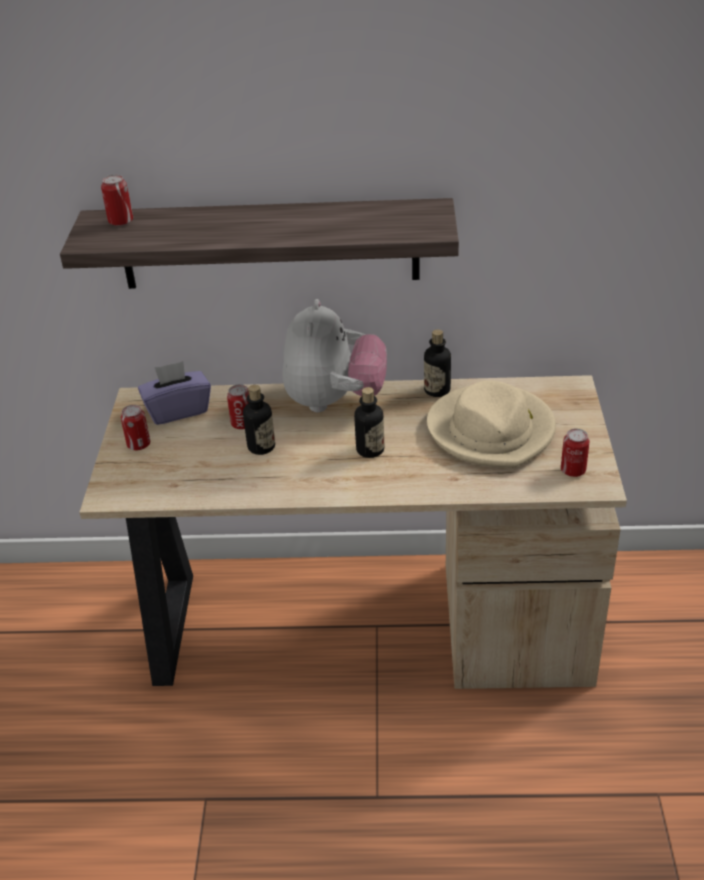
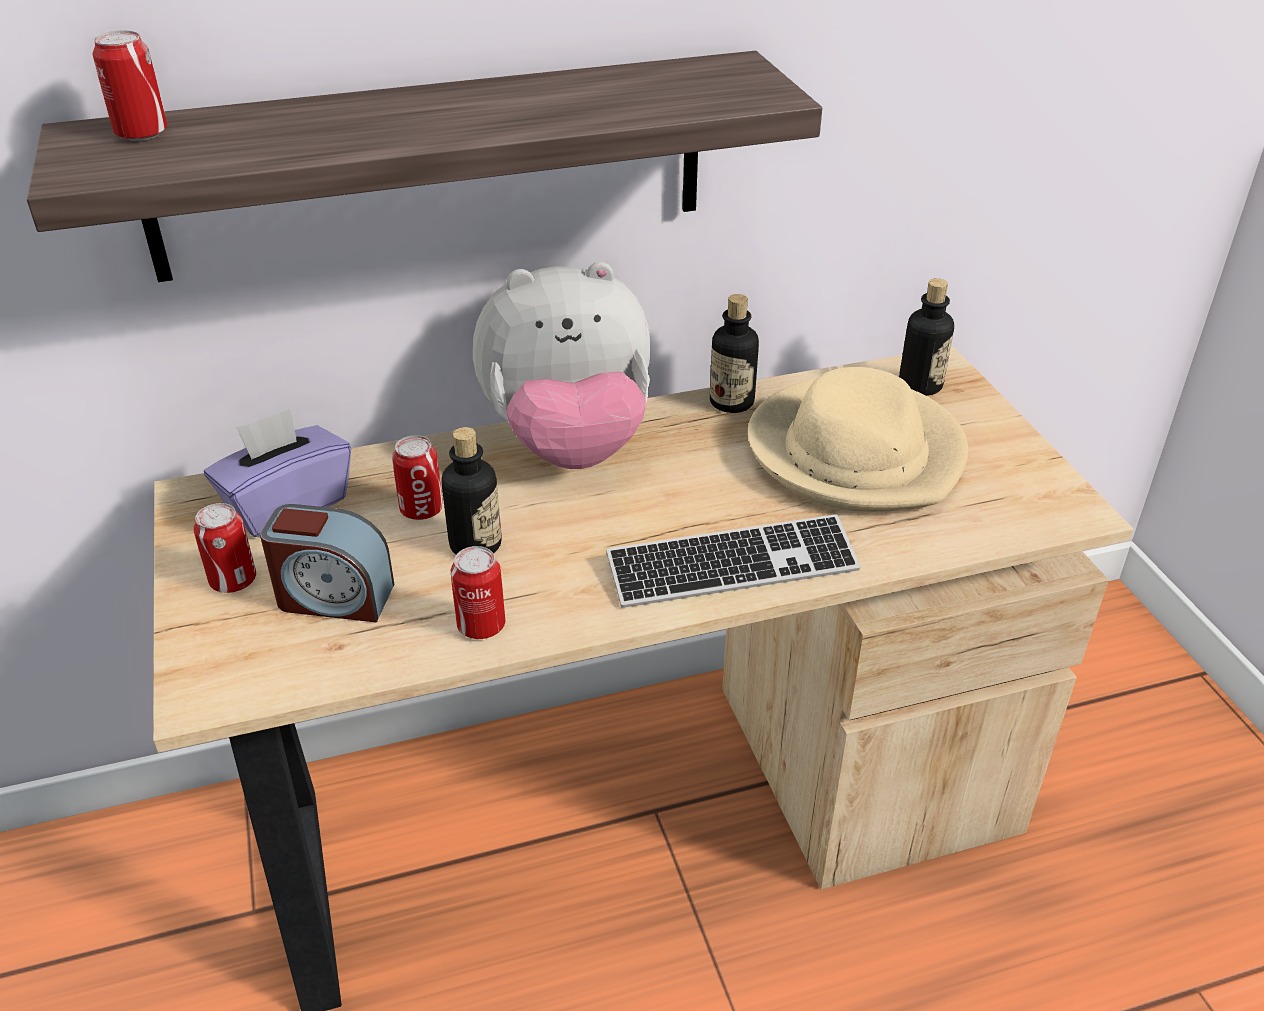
camera: 20 degrees left, 0 degrees up
plush toy [283,299,387,412] -> plush toy turned 90 degrees clockwise [473,262,651,469]
bottle [354,387,384,458] -> bottle moved to [899,278,954,396]
can [561,428,589,477] -> can moved to [451,546,505,639]
none -> alarm clock [260,504,394,622]
none -> keyboard [606,514,861,608]

